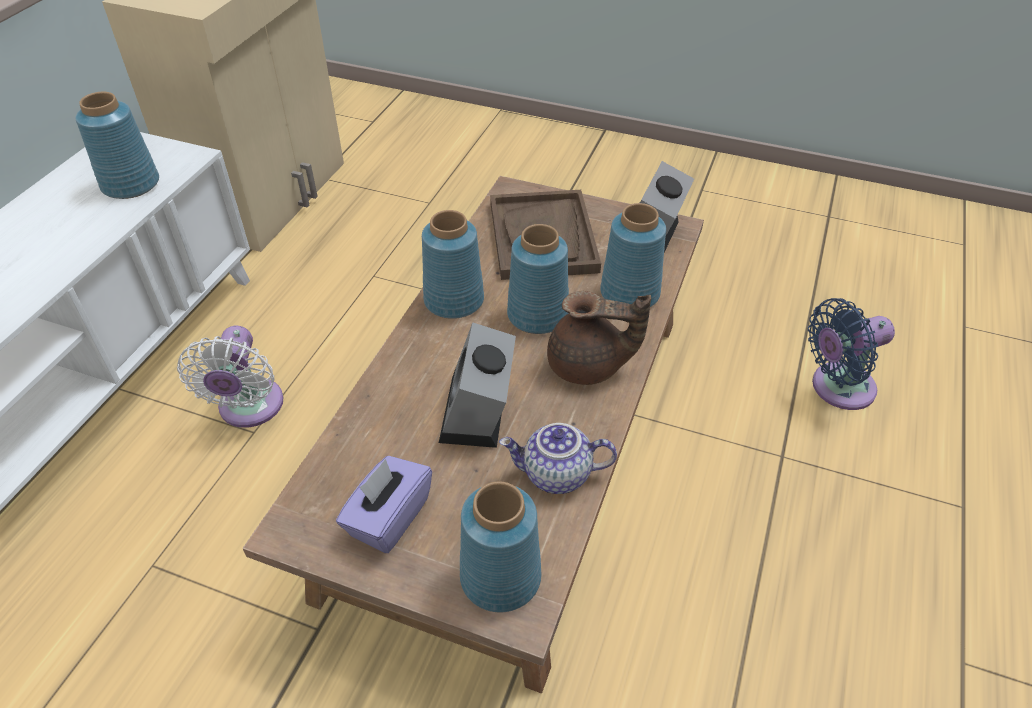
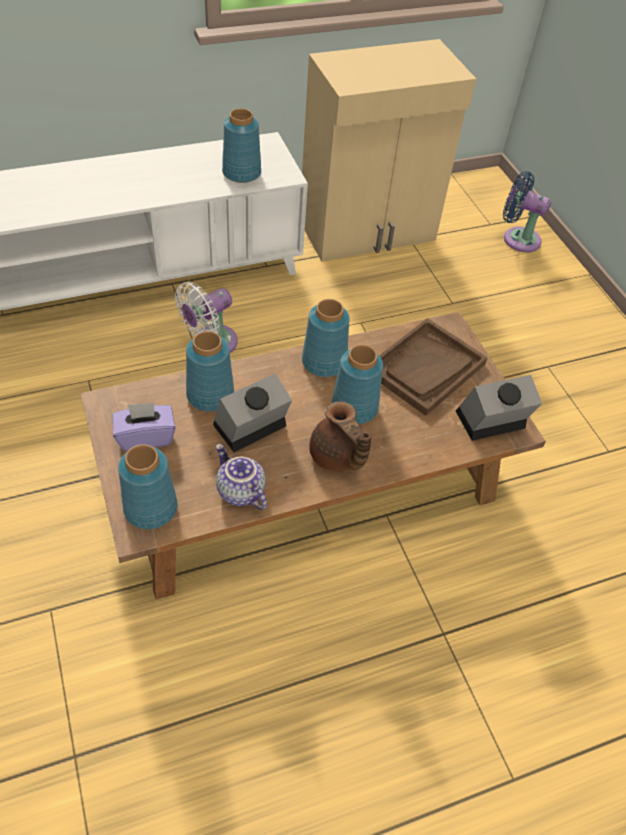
camera: 45 degrees right, 5 degrees up
blue vase [600,203,666,307] -> blue vase moved to [186,331,234,412]
blue fan [808,298,895,410] -> blue fan moved to [503,171,551,252]

